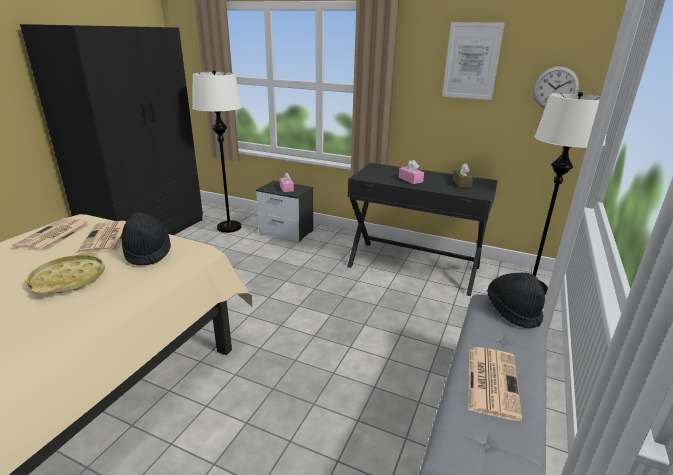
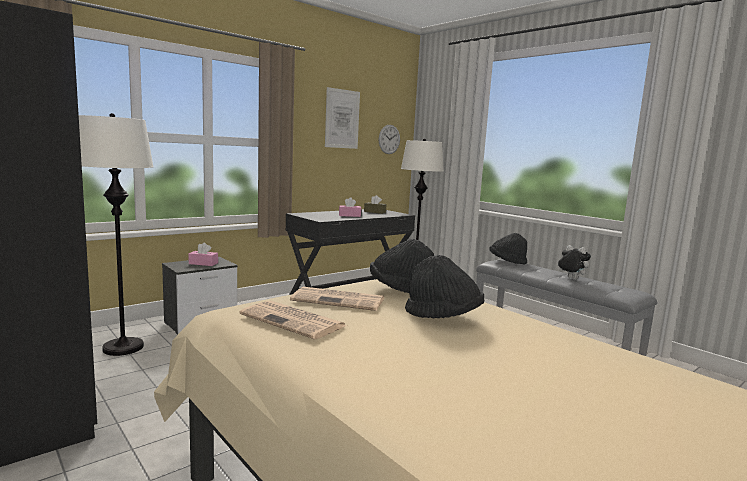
camera: 65 degrees left, 15 degrees down
yellow tray [27,252,105,294] -> black hat [405,255,484,318]
newspaper [468,347,522,421] -> plush toy [557,245,591,280]

